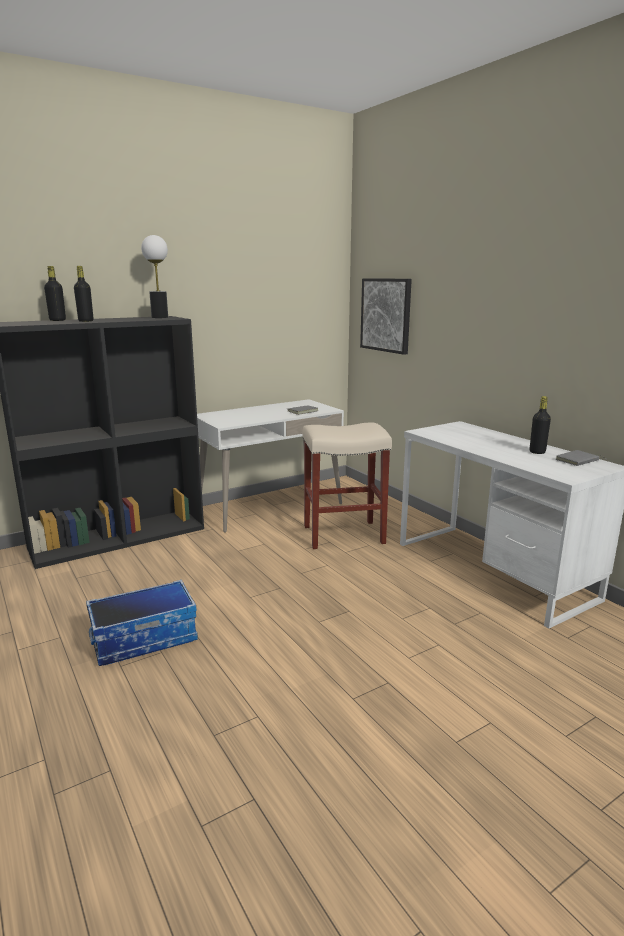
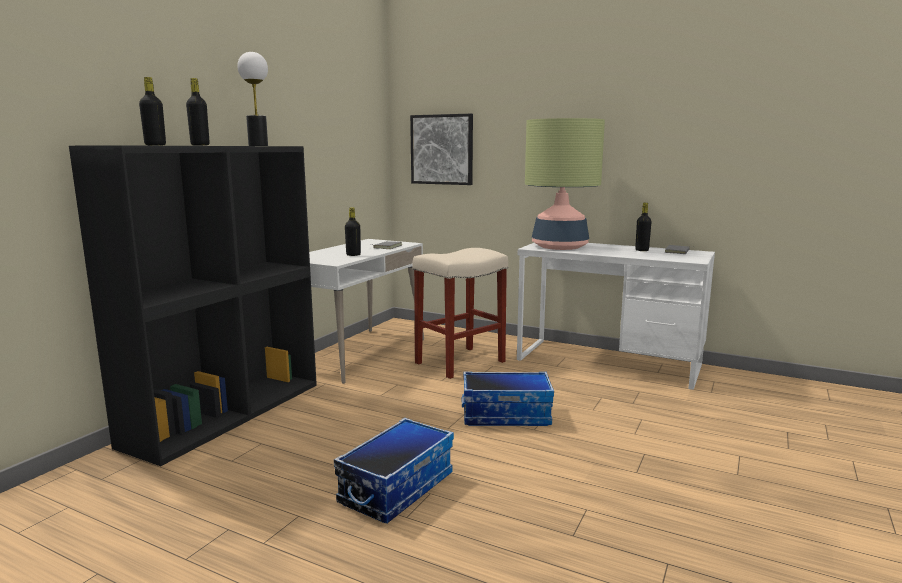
camera: 30 degrees left, 5 degrees down
none -> black bottle [345,207,361,256]
none -> storage box [462,371,554,426]
none -> table lamp [525,118,605,250]

